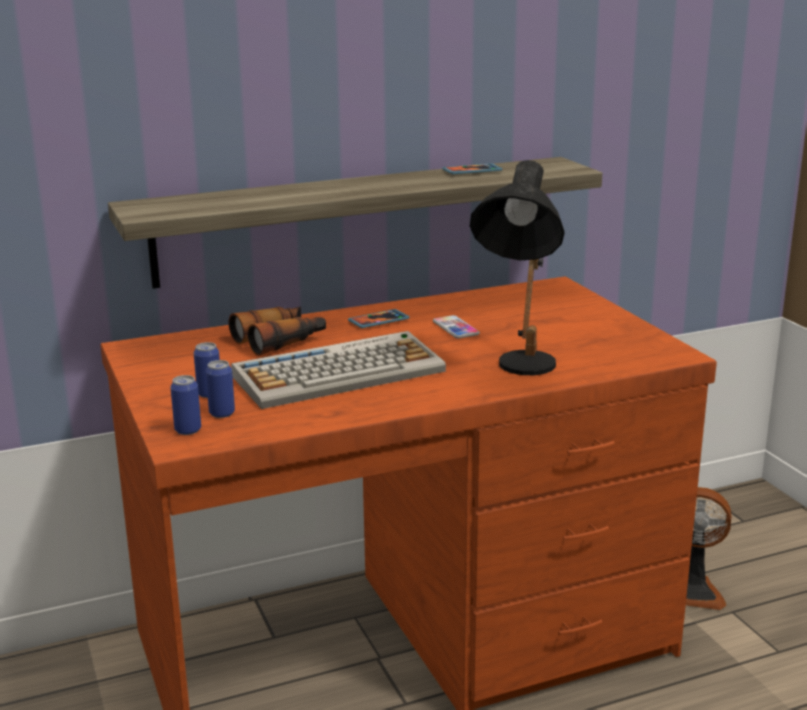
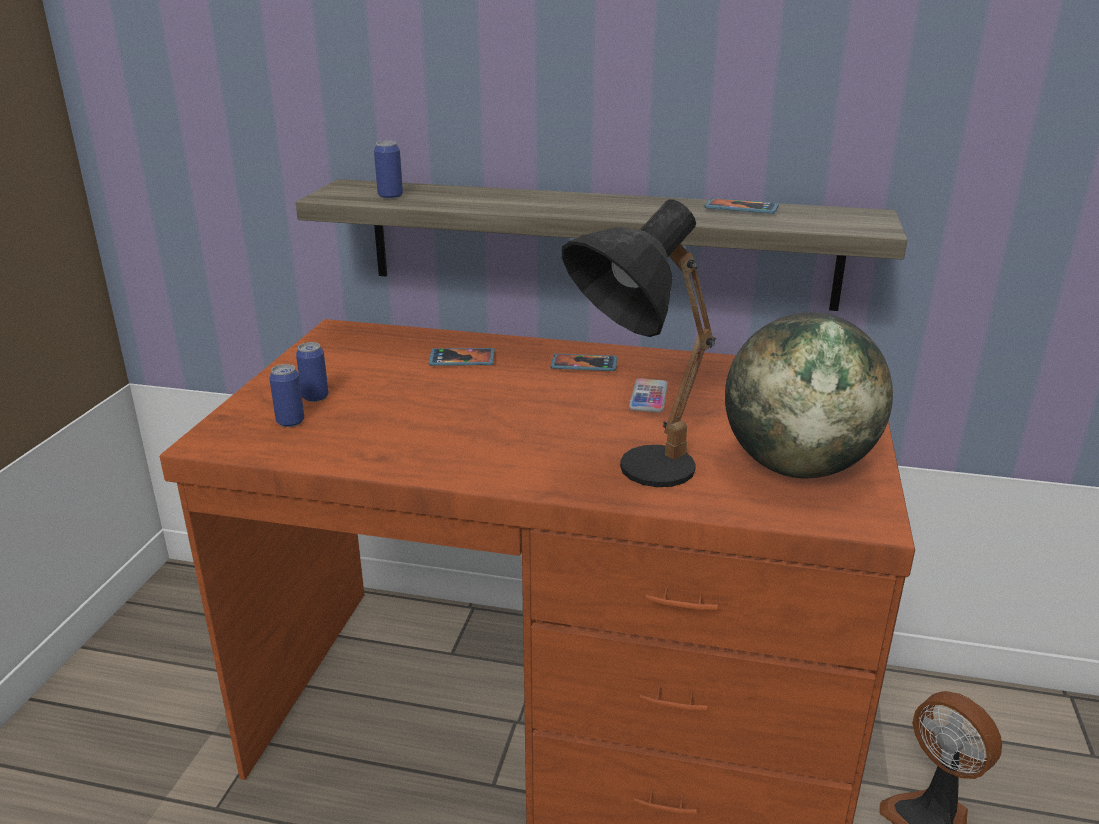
camera: 35 degrees right, 5 degrees up
can [170,375,201,435] -> can moved to [374,141,403,199]
binoculars [229,307,326,356] -> phone [429,348,494,366]
keyboard [231,331,446,409] -> none
none -> globe [725,312,893,478]

